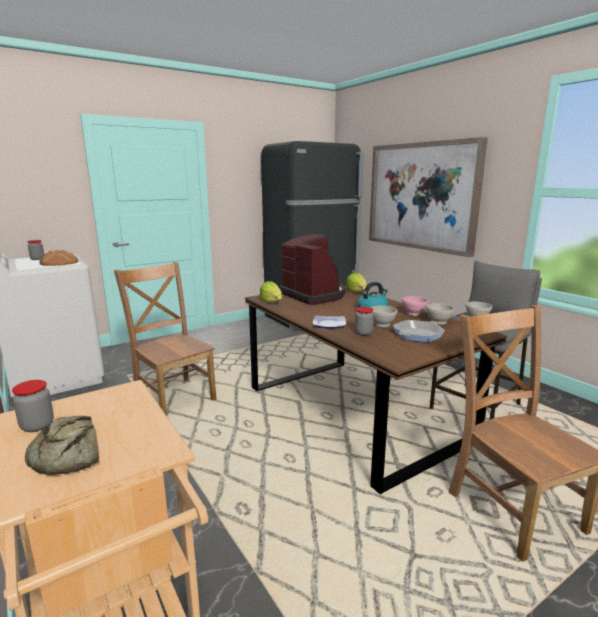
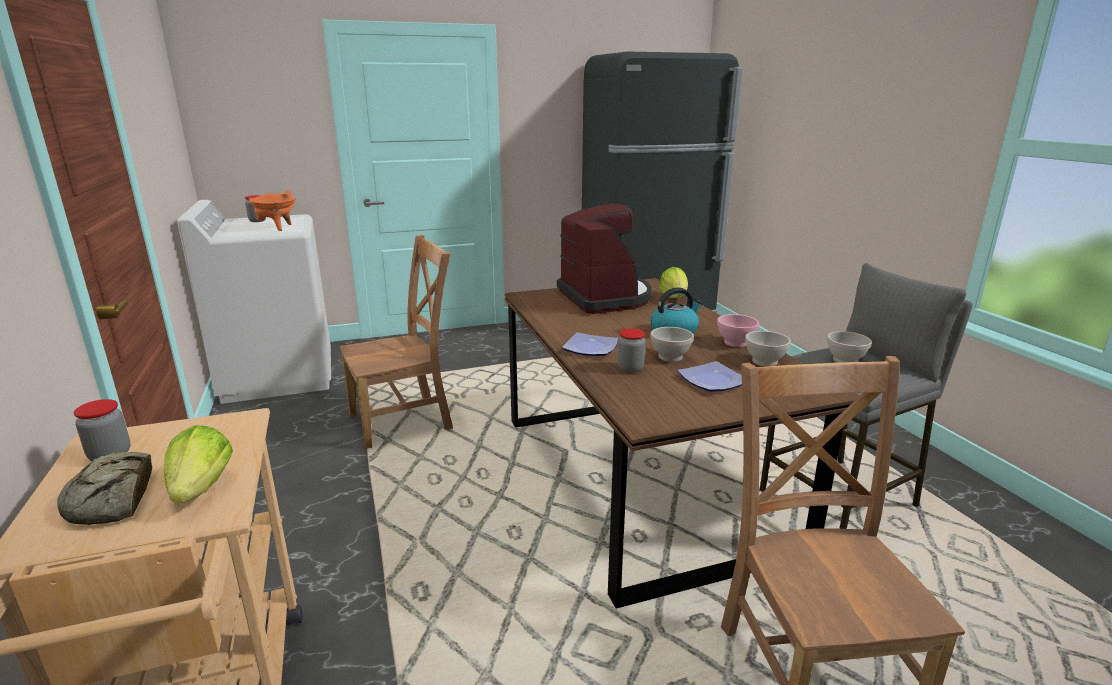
camera: 15 degrees right, 5 degrees up
bread [39,250,78,266] -> orange cooking pot [249,190,296,231]
brown chair [114,262,217,416] -> brown chair turned 90 degrees clockwise [340,235,453,450]
lettuce [260,281,282,303] -> lettuce moved to [164,425,233,504]
picture [369,137,488,257] -> none
frying pan [393,320,445,342] -> plate [678,361,742,392]

